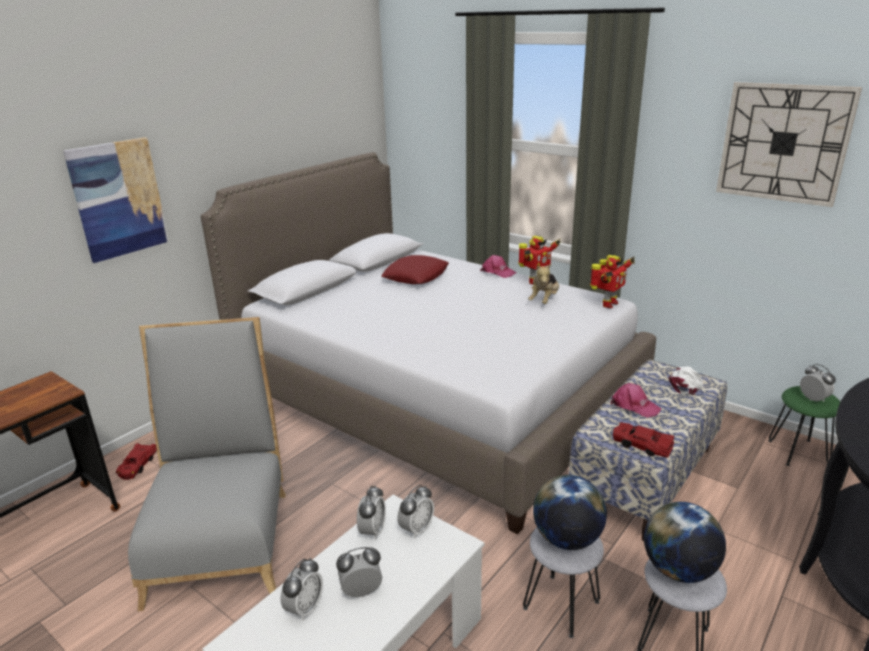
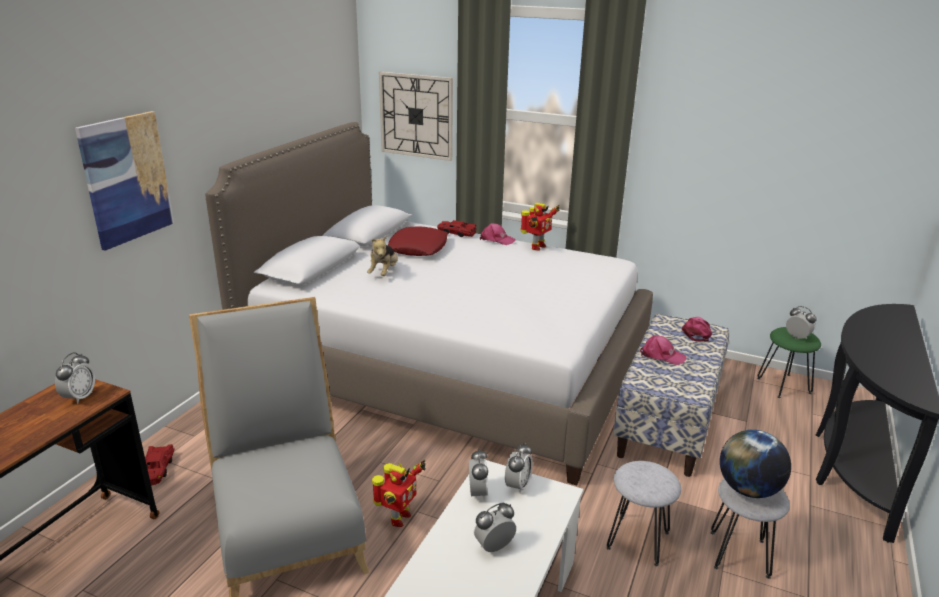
camera: 15 degrees left, 0 degrees up
alarm clock [280,558,323,621] -> alarm clock moved to [55,352,95,404]
plush toy [528,264,559,304] -> plush toy moved to [367,235,398,276]
globe [533,475,607,550] -> none
toy robot [590,255,635,308] -> toy robot moved to [372,460,426,527]
red toy car [613,422,674,458] -> red toy car moved to [437,220,476,237]
white cap [668,366,703,395] -> pink cap [681,317,712,342]
wall clock [716,82,862,207] -> wall clock moved to [379,72,453,161]

